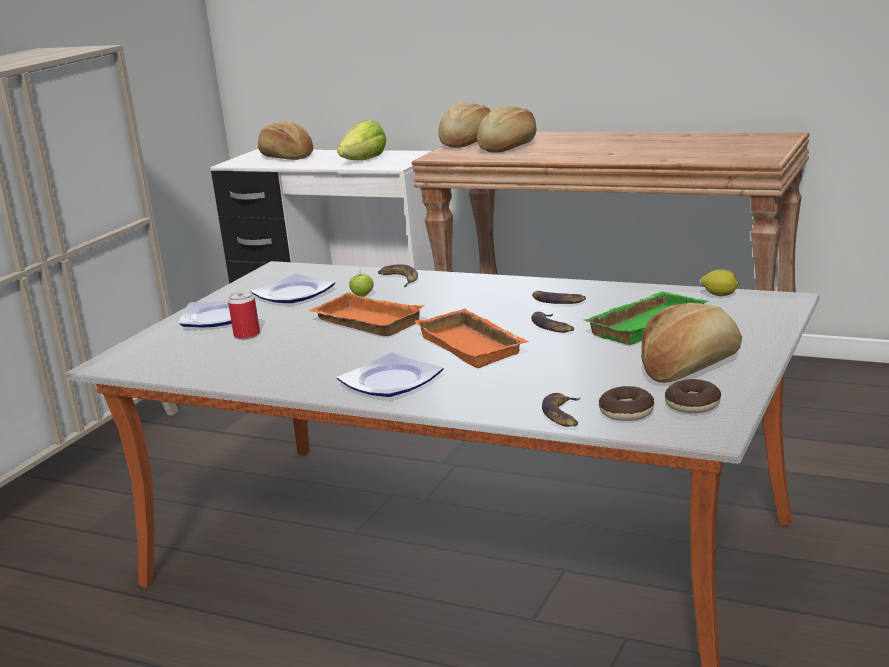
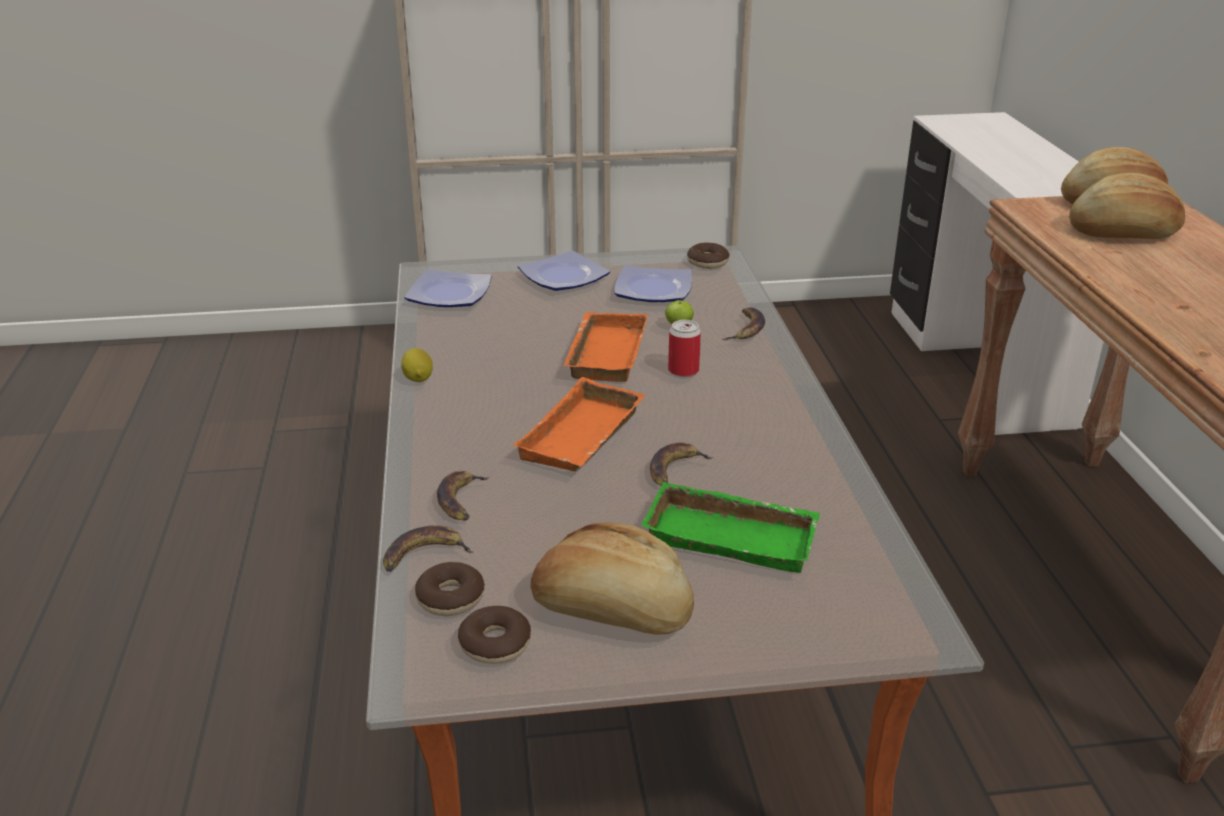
camera: 55 degrees right, 10 degrees up
can [228,291,260,339] -> can moved to [668,320,701,377]
bread [258,121,313,160] -> none
lettuce [337,120,386,160] -> none
plate [337,353,444,397] -> plate moved to [404,270,492,307]
banana [532,291,586,304] -> banana moved to [437,471,490,521]
lemon [701,269,739,296] -> lemon moved to [401,348,433,382]
none -> donut [687,242,729,269]

